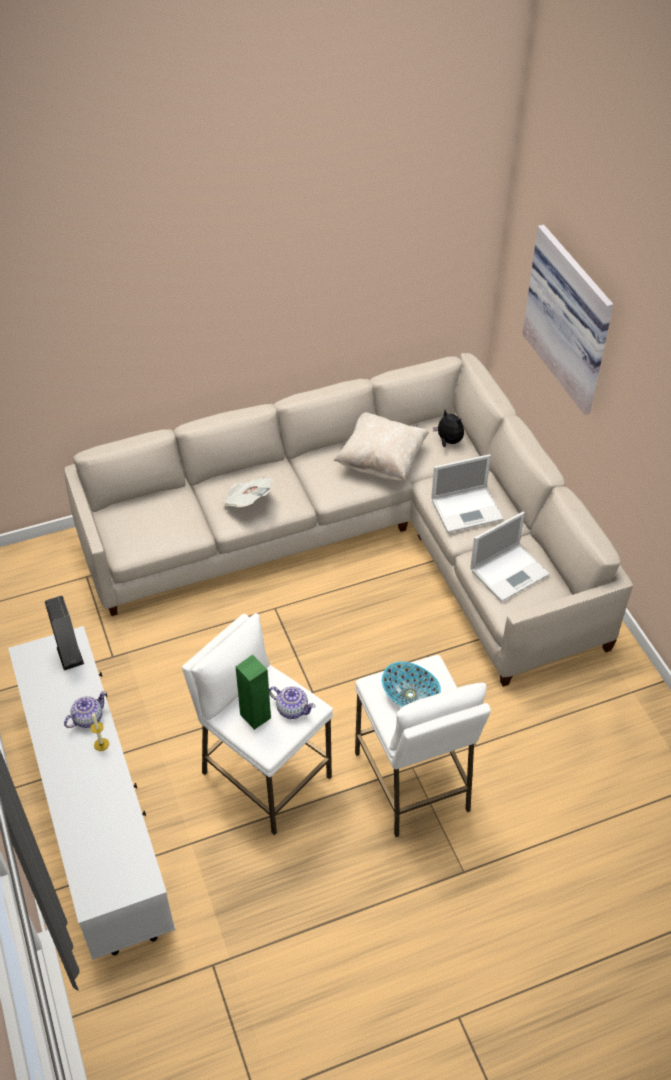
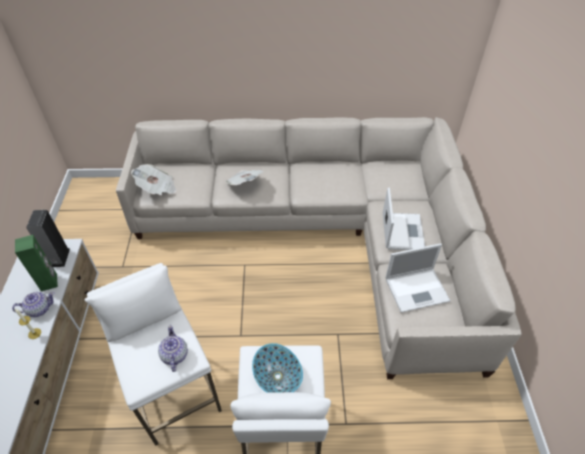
camera: 20 degrees right, 0 degrees up
green speaker [236,655,271,730] -> green speaker moved to [15,235,58,291]
teapot [269,686,315,719] -> teapot turned 150 degrees counterclockwise [158,325,188,372]
beige pillow [334,412,429,481] -> none
laptop [431,454,504,533] -> laptop turned 90 degrees counterclockwise [383,188,425,250]
plush toy [433,410,464,447] -> none
picture [522,225,613,415] -> none
none -> newspaper [131,164,176,195]

